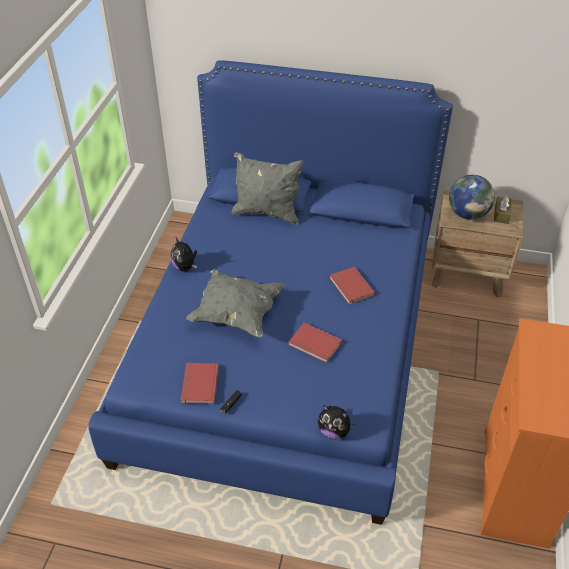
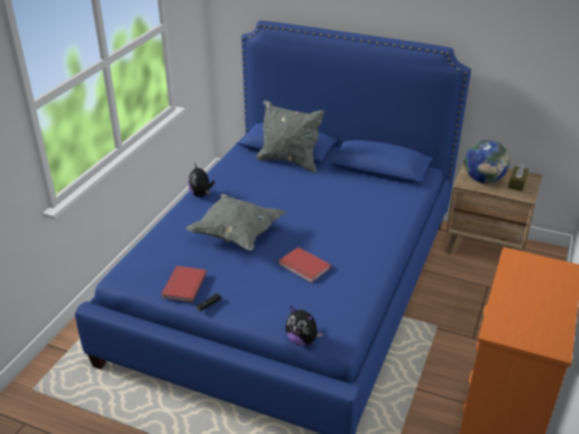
camera: 10 degrees right, 10 degrees down
red book [330,267,375,304] -> none

